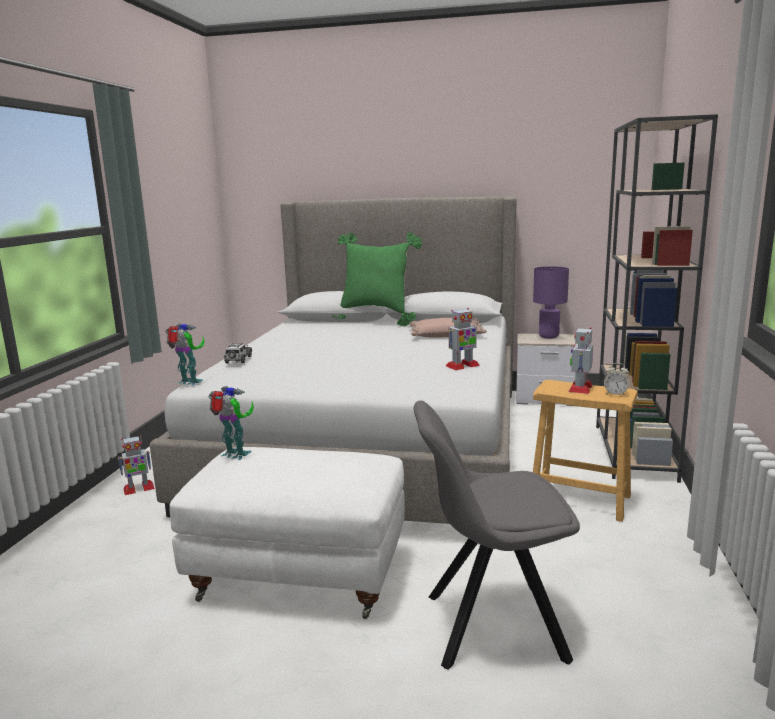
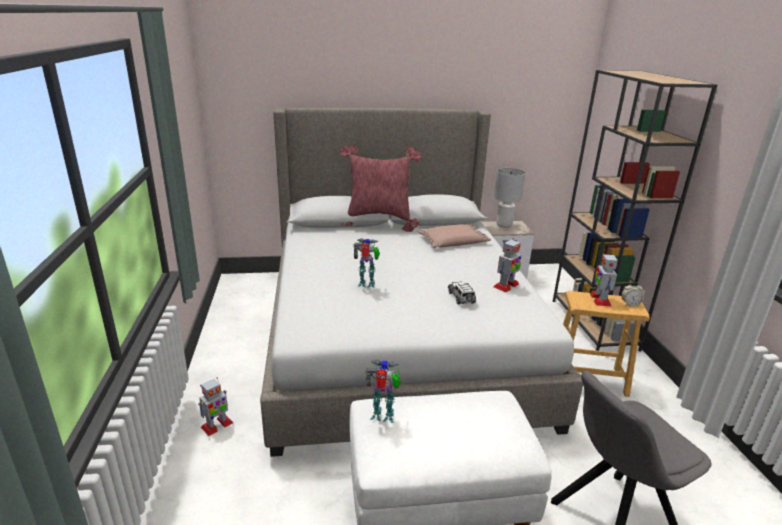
camera: 20 degrees left, 10 degrees up
toy robot [166,323,205,386] -> toy robot moved to [353,238,380,288]
toy car [224,343,252,364] -> toy car moved to [448,281,476,304]
green pillow [330,232,423,327] -> red pillow [338,145,422,232]
purple table lamp [533,266,569,339] -> grey table lamp [494,168,526,228]

